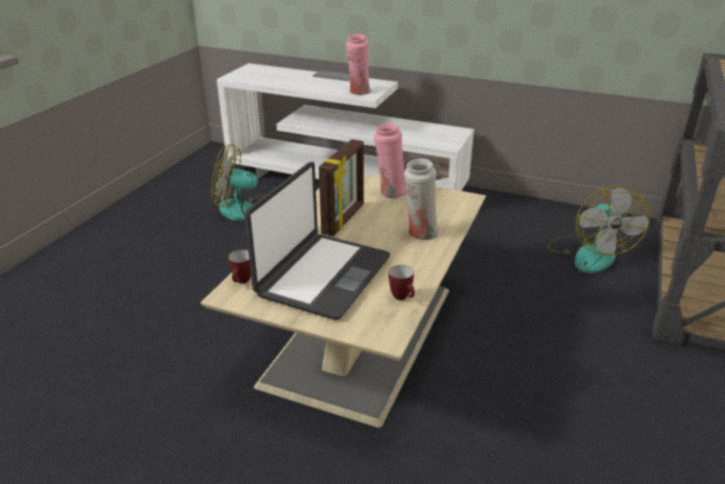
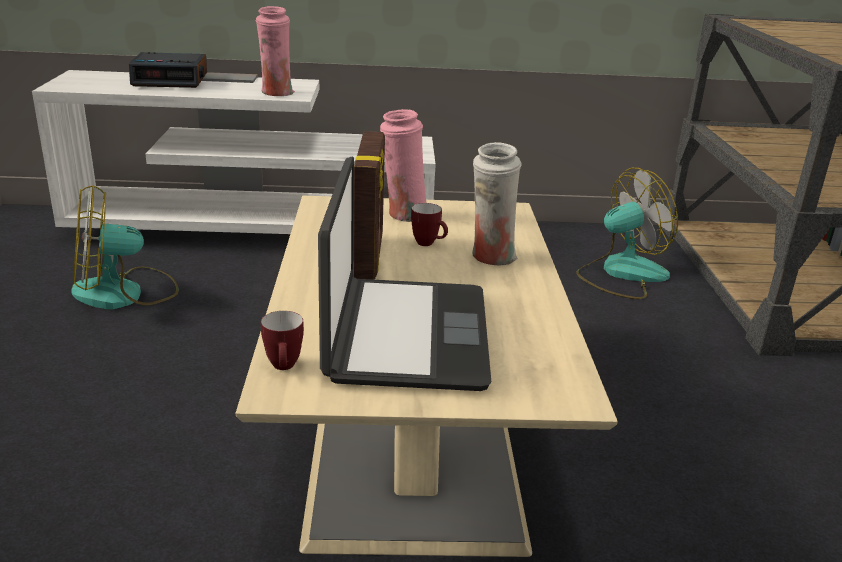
camera: 25 degrees left, 5 degrees down
mug [389,265,415,300] -> mug moved to [411,203,448,246]
fan [547,185,650,273] -> fan turned 90 degrees counterclockwise [577,168,678,299]
none -> alarm clock [129,52,207,88]

